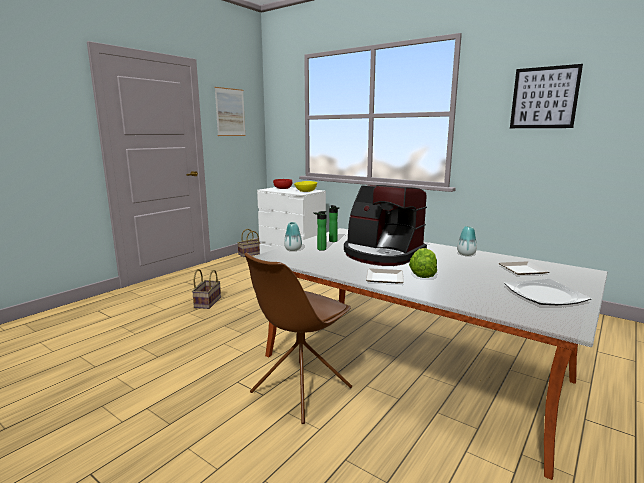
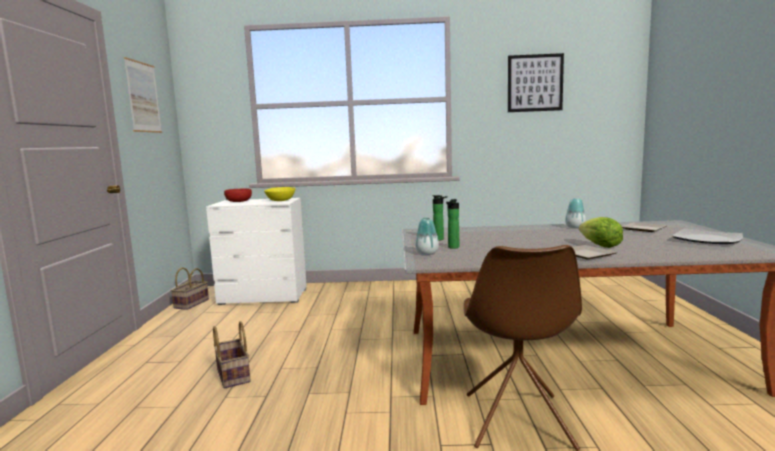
camera: 35 degrees left, 5 degrees down
coffee machine [344,185,427,266] -> none

